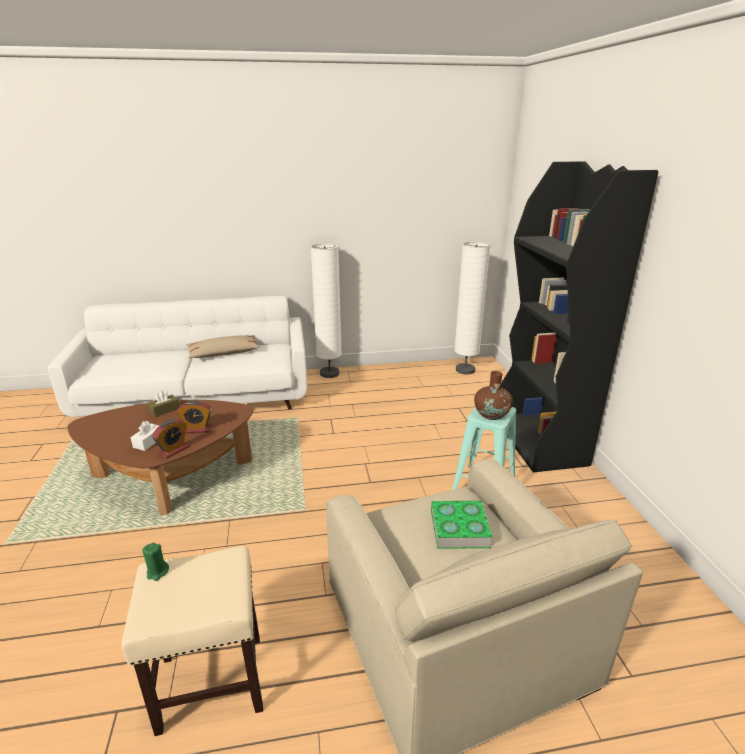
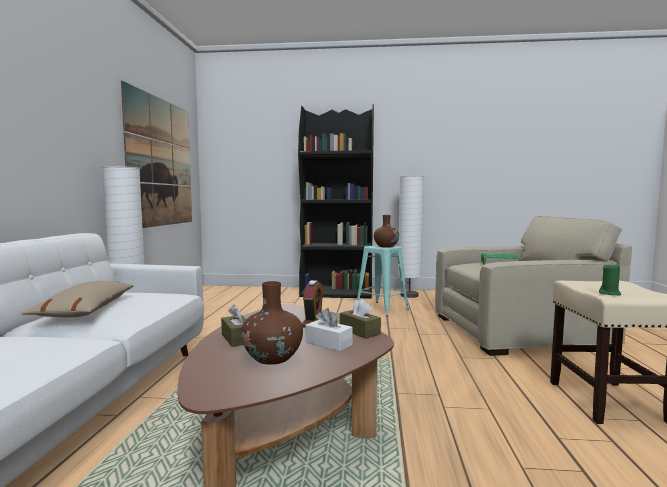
camera: 75 degrees left, 20 degrees down
alarm clock [152,419,189,459] -> brown tissue box [340,299,381,339]
white floor lamp [455,241,490,374] -> white floor lamp moved to [398,176,424,298]
none -> picture [121,81,192,228]
none -> brown vase [241,281,303,365]

